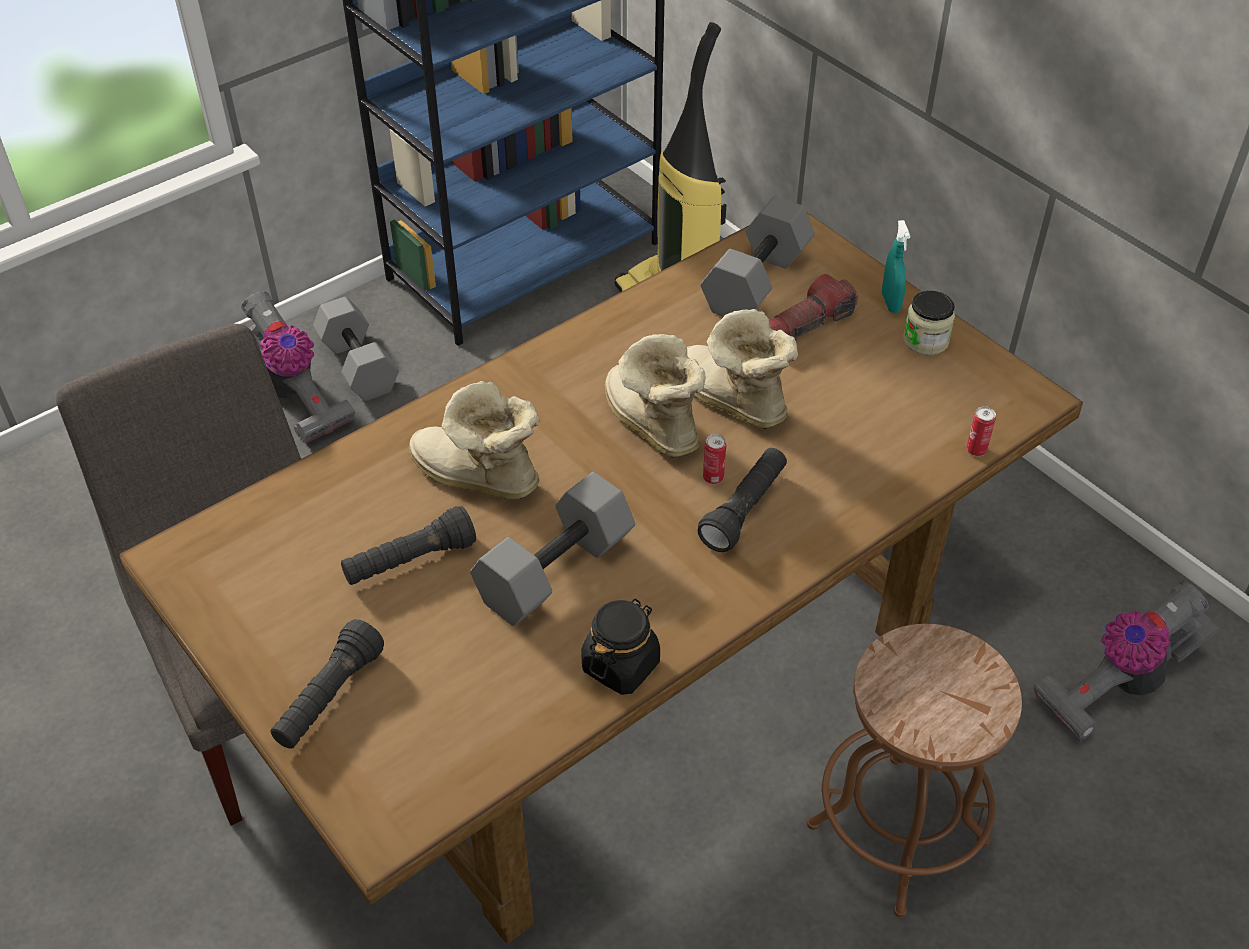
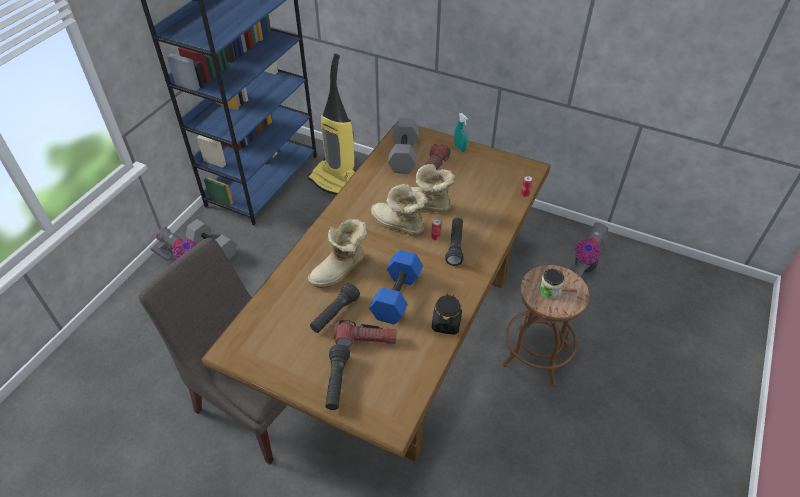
camera: 25 degrees left, 0 degrees up
boot [409,381,540,499] -> boot turned 45 degrees counterclockwise [308,219,367,288]
grey dumbbell [470,472,635,626] -> blue dumbbell [369,250,423,324]
jar [903,291,955,355] -> jar moved to [539,269,564,299]
none -> flashlight [334,319,397,347]

